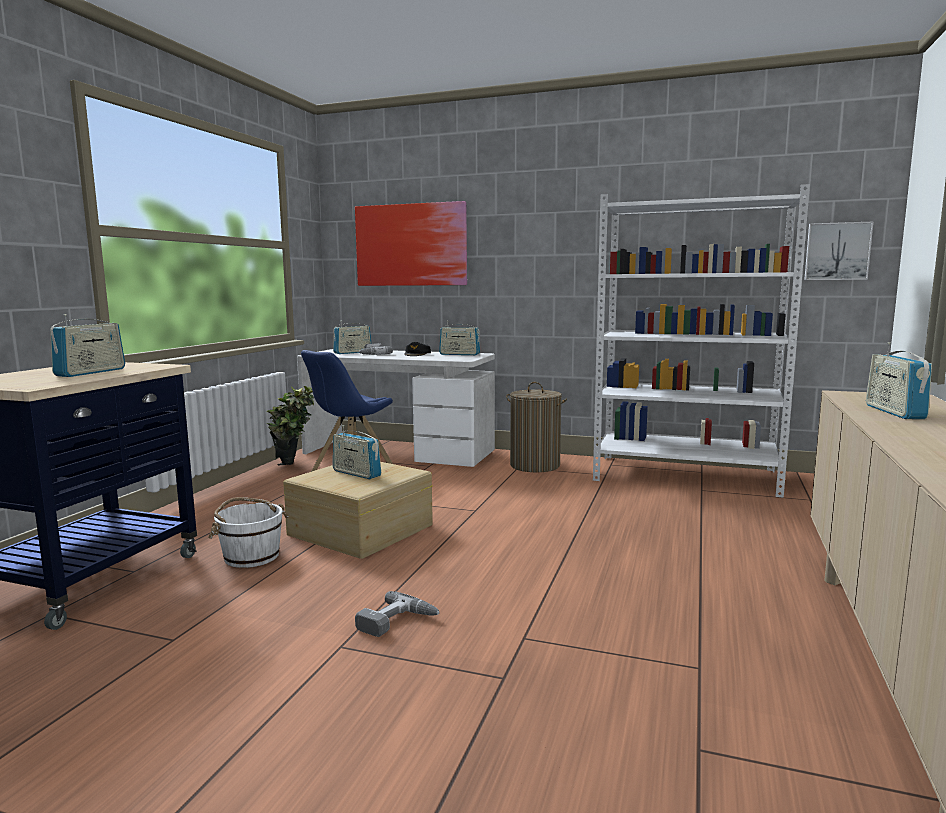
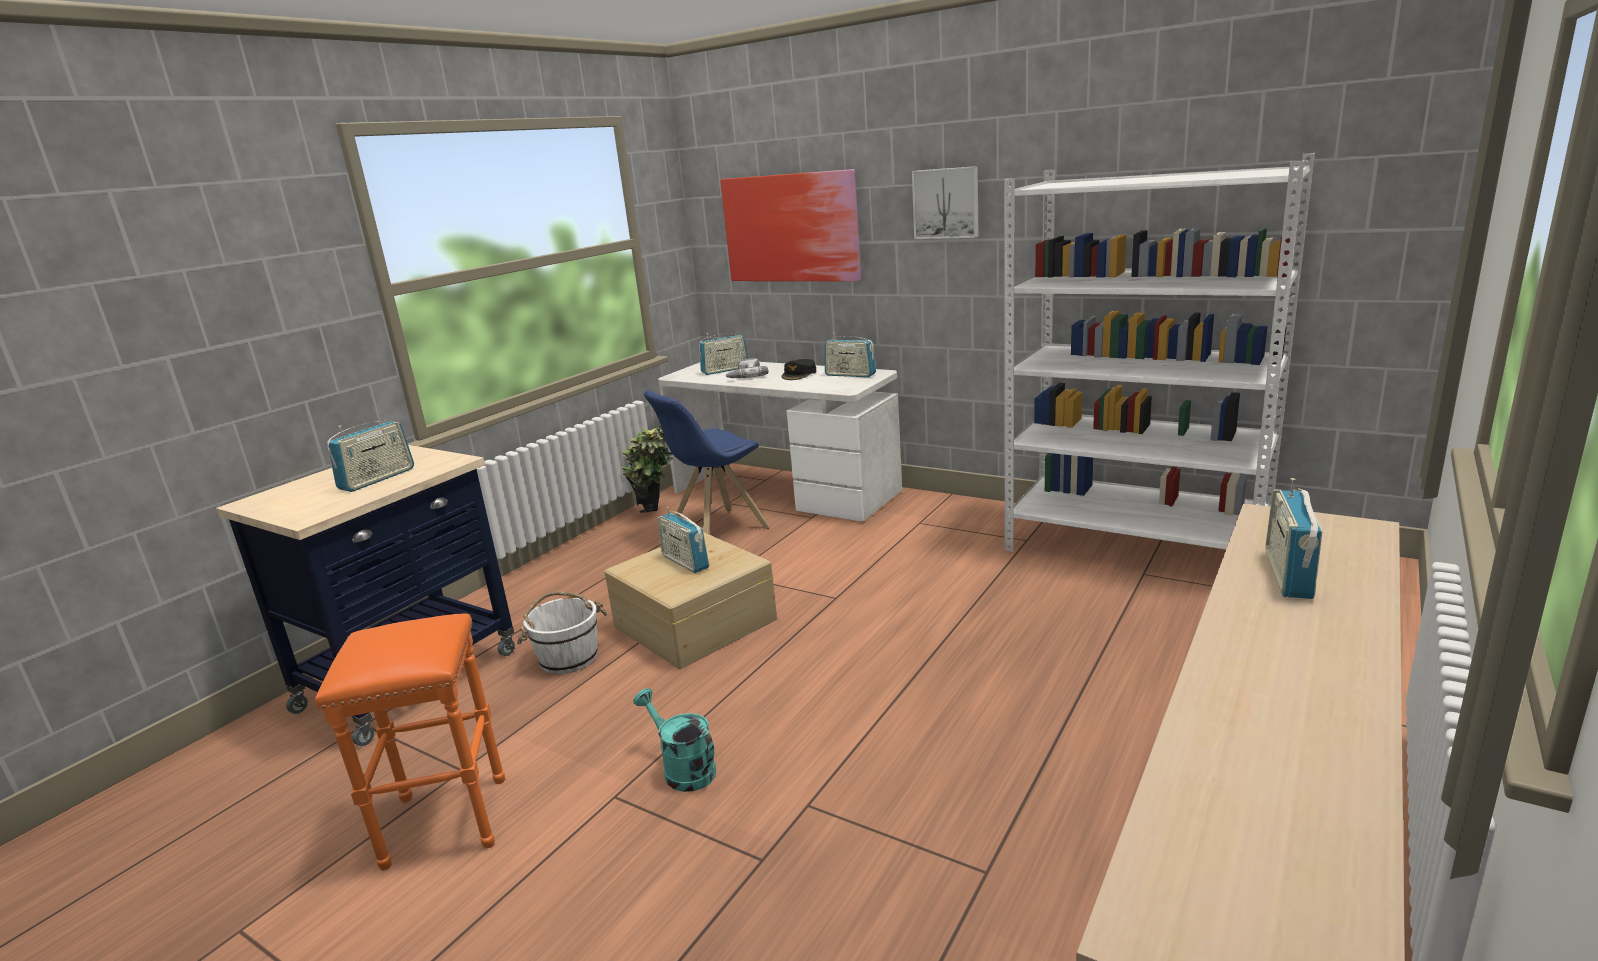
camera: 15 degrees right, 10 degrees up
power drill [355,591,440,637] -> turquoise watering can [633,688,716,792]
laundry basket [506,382,567,472] -> none
picture [804,222,873,280] -> picture moved to [912,166,978,239]
none -> orange stool [315,614,505,871]

